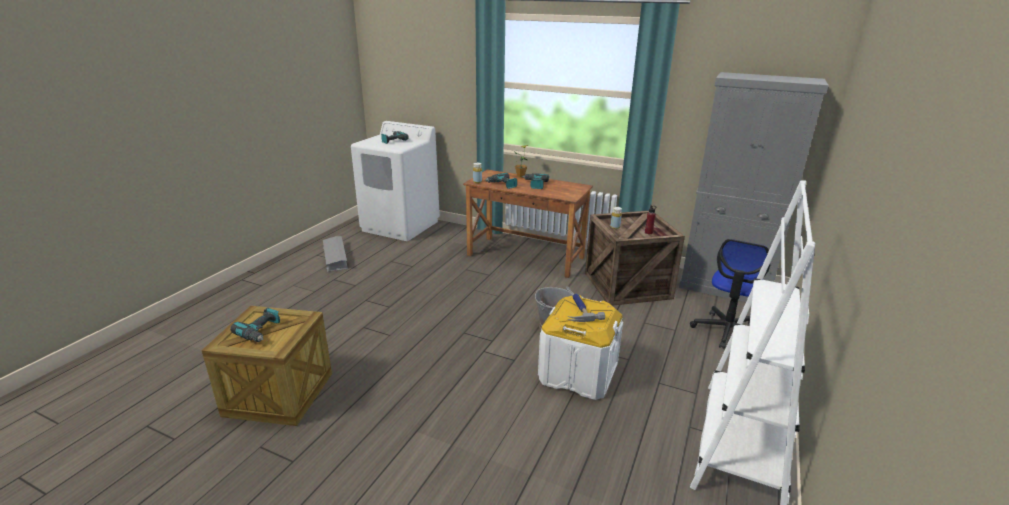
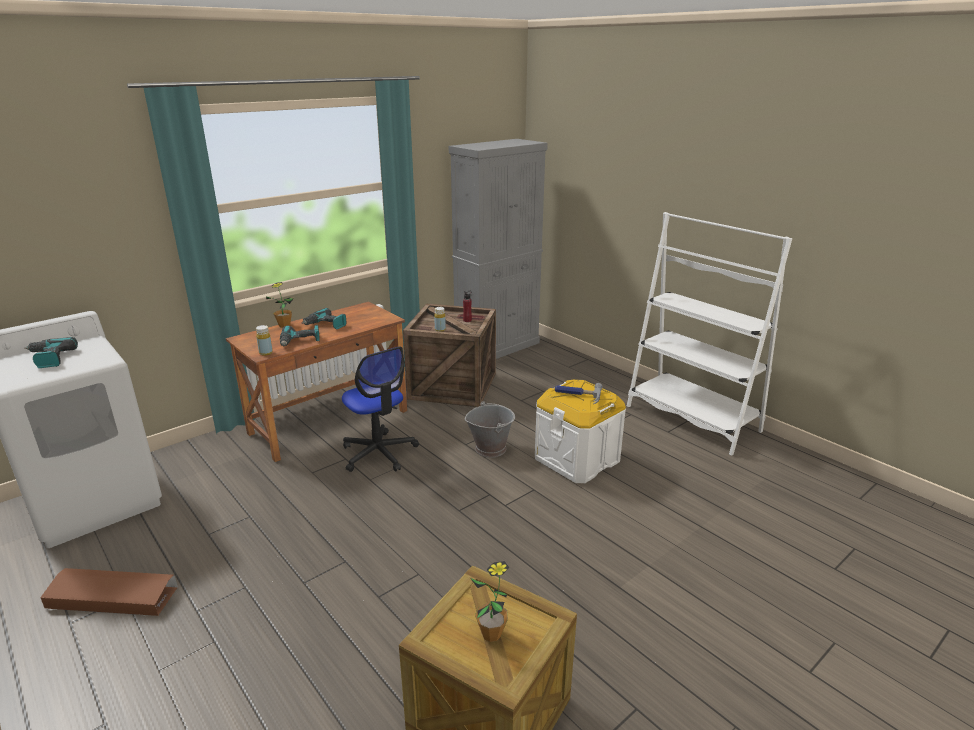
camera: 65 degrees left, 0 degrees up
power drill [230,308,280,342] -> potted plant [470,561,510,642]
grey storage box [323,236,348,272] -> brown storage box [40,568,178,616]
office chair [690,239,770,349] -> office chair moved to [342,346,419,472]

